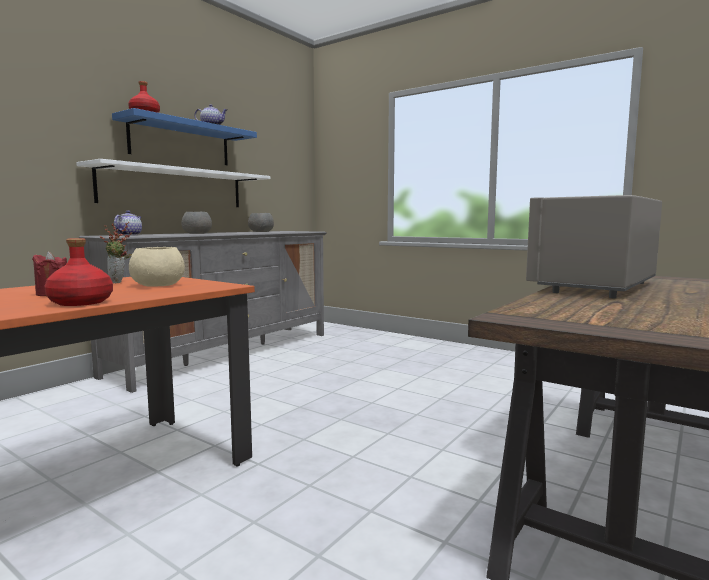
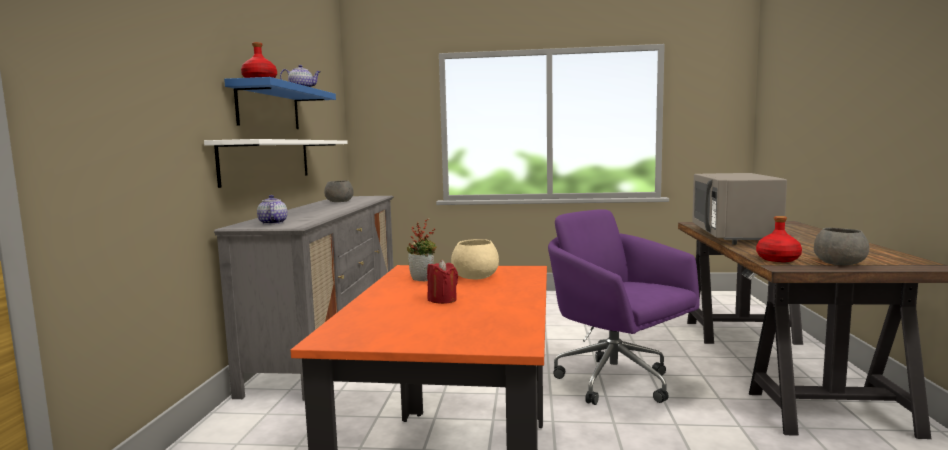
camera: 30 degrees left, 0 degrees up
red bottle [44,238,113,306] -> red bottle moved to [756,216,802,262]
grey bowl [181,212,212,234] -> grey bowl moved to [814,228,869,265]
none -> purple office chair [548,209,700,405]

